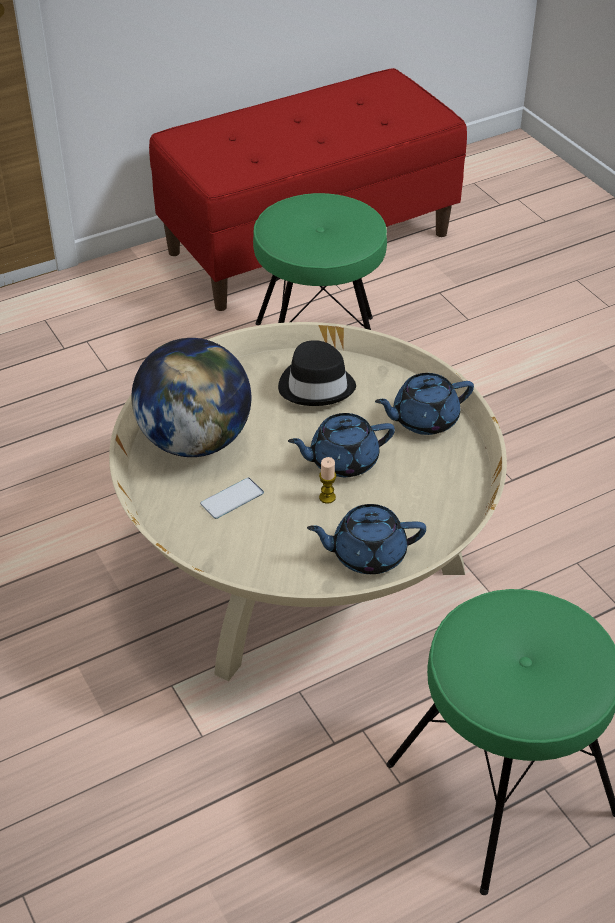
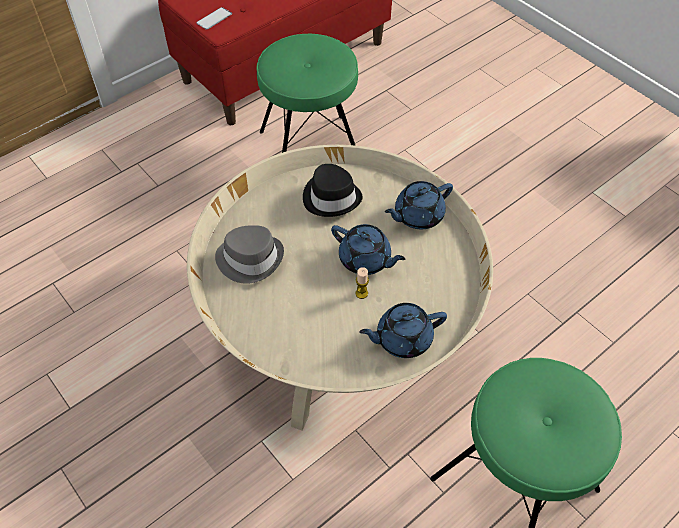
camera: 10 degrees left, 10 degrees up
globe [131,338,251,457] -> grey hat [215,225,284,284]
phone [200,478,264,519] -> phone moved to [196,7,232,30]
blue teapot [288,413,395,477] -> blue teapot turned 120 degrees counterclockwise [331,224,405,275]

